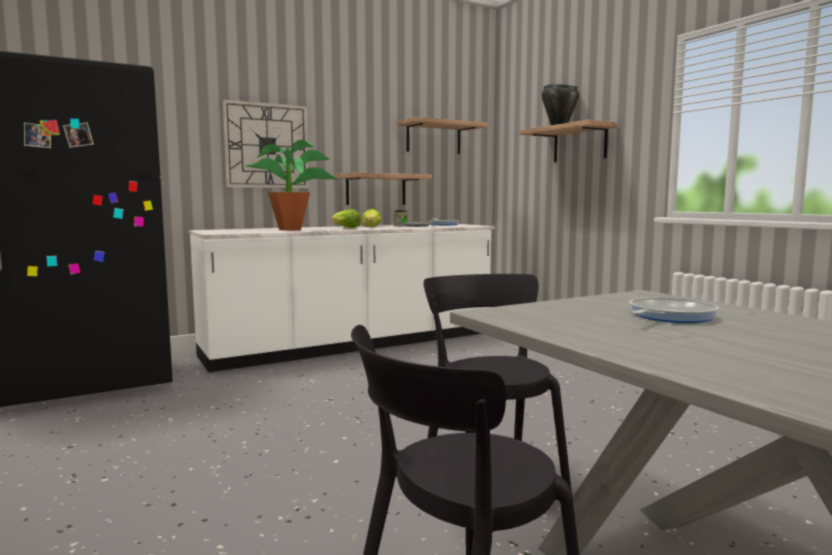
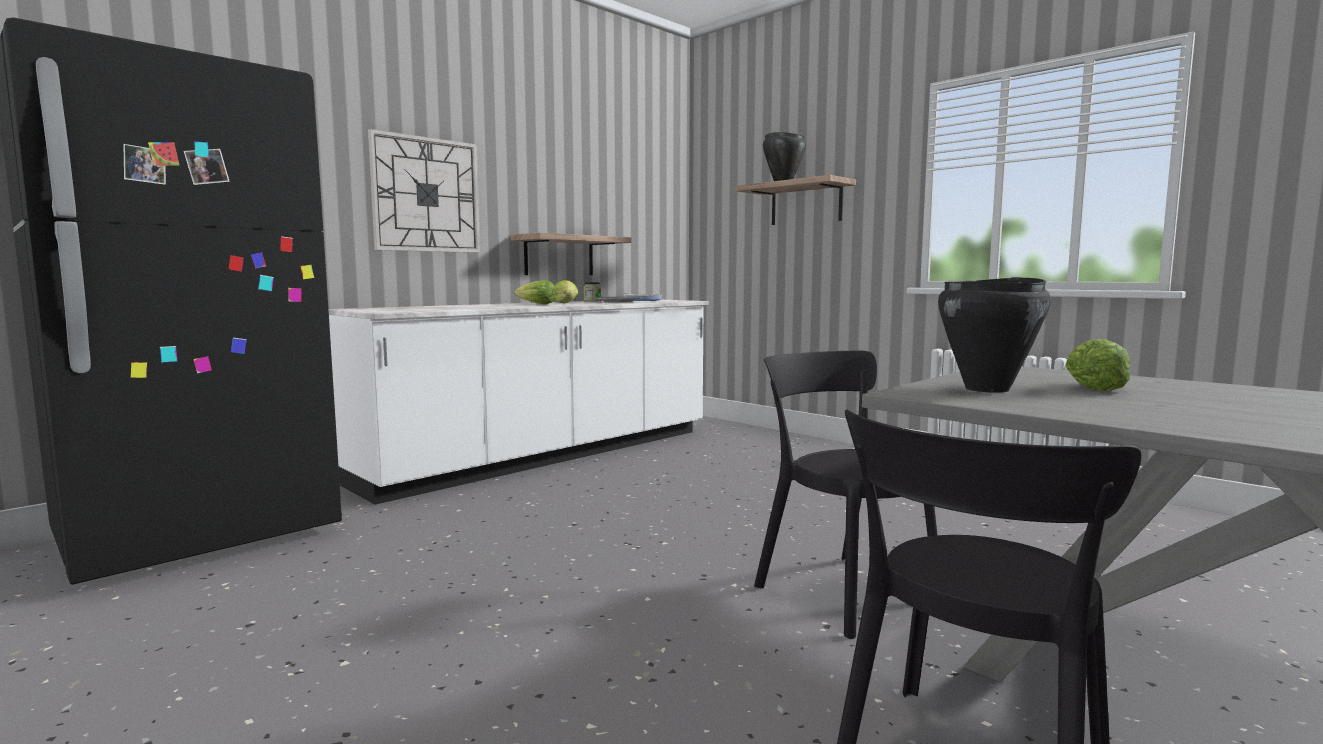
camera: 15 degrees left, 0 degrees up
potted plant [246,140,337,231] -> none
shelf [397,117,488,154] -> none
frying pan [629,297,719,323] -> lettuce [1065,339,1130,391]
none -> black cooking pot [938,277,1051,393]

